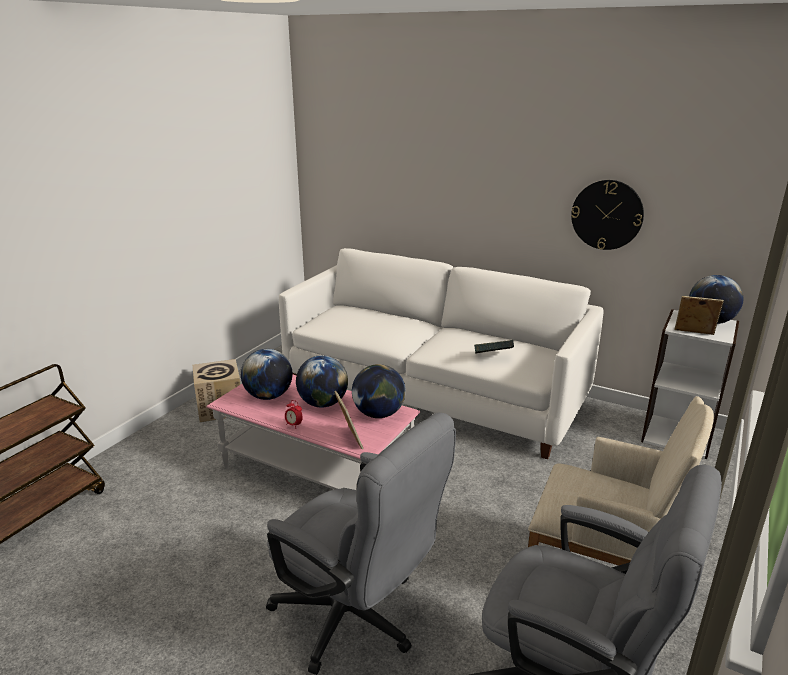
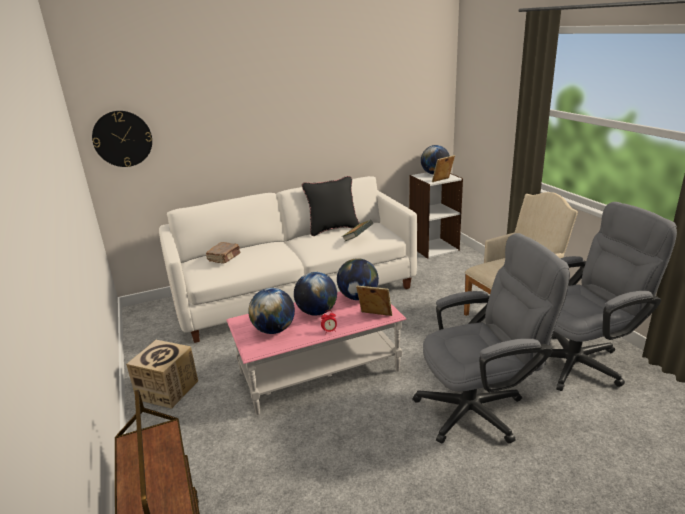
camera: 50 degrees left, 0 degrees up
wall clock [571,180,644,250] -> wall clock moved to [92,111,152,167]
none -> brown book [206,242,241,264]
none -> black pillow [302,176,360,236]

